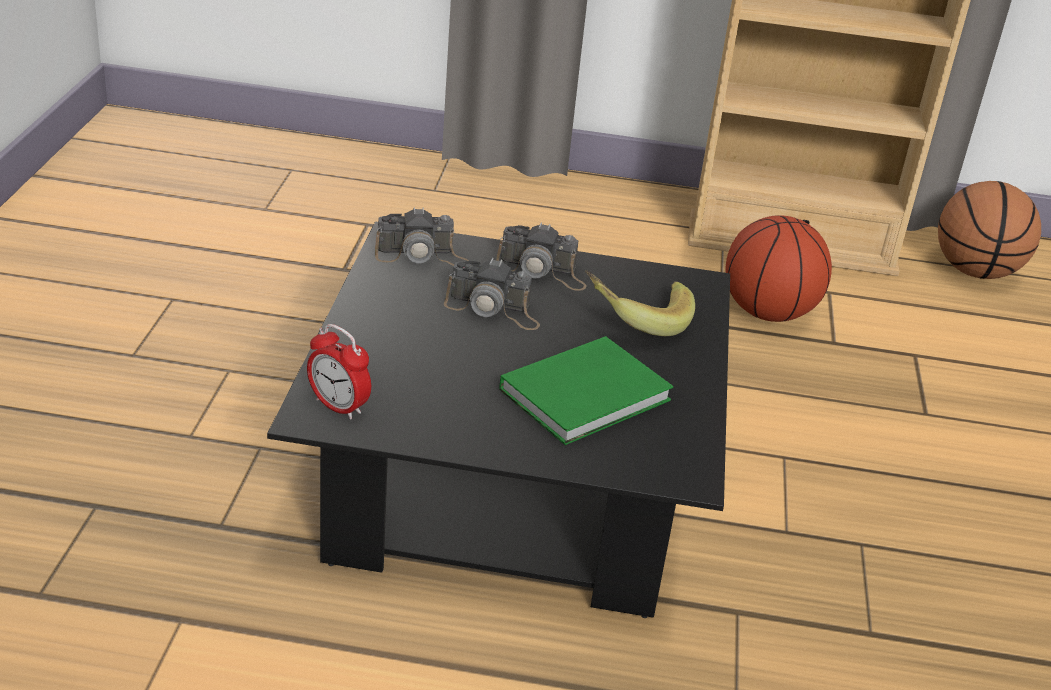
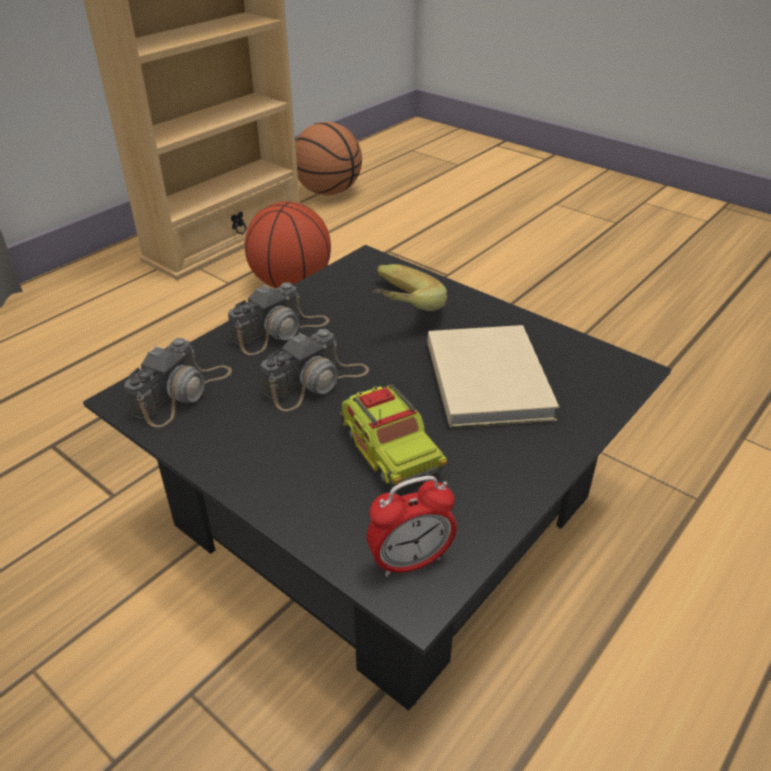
camera: 55 degrees left, 5 degrees up
green book [500,336,673,445] -> beige book [428,325,560,428]
none -> toy truck [340,385,447,488]

